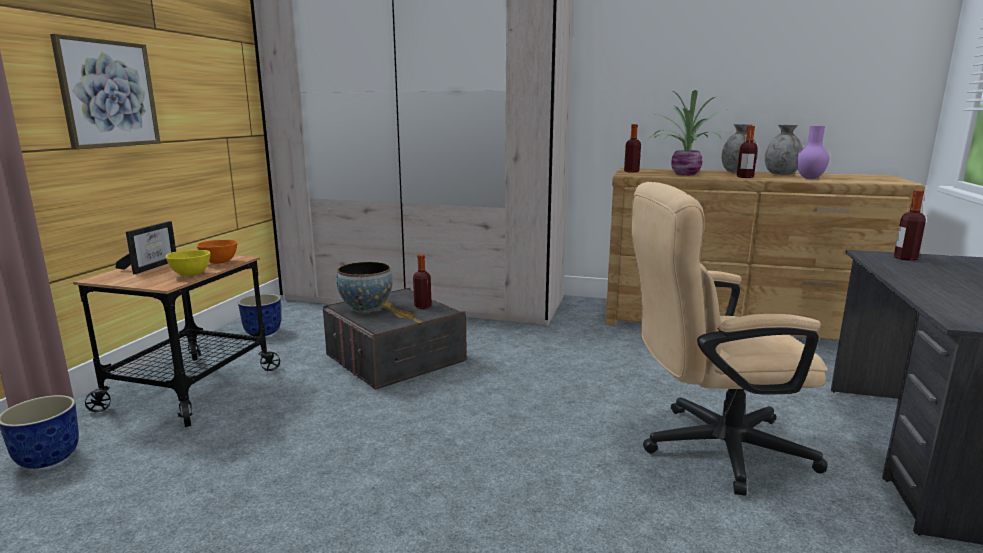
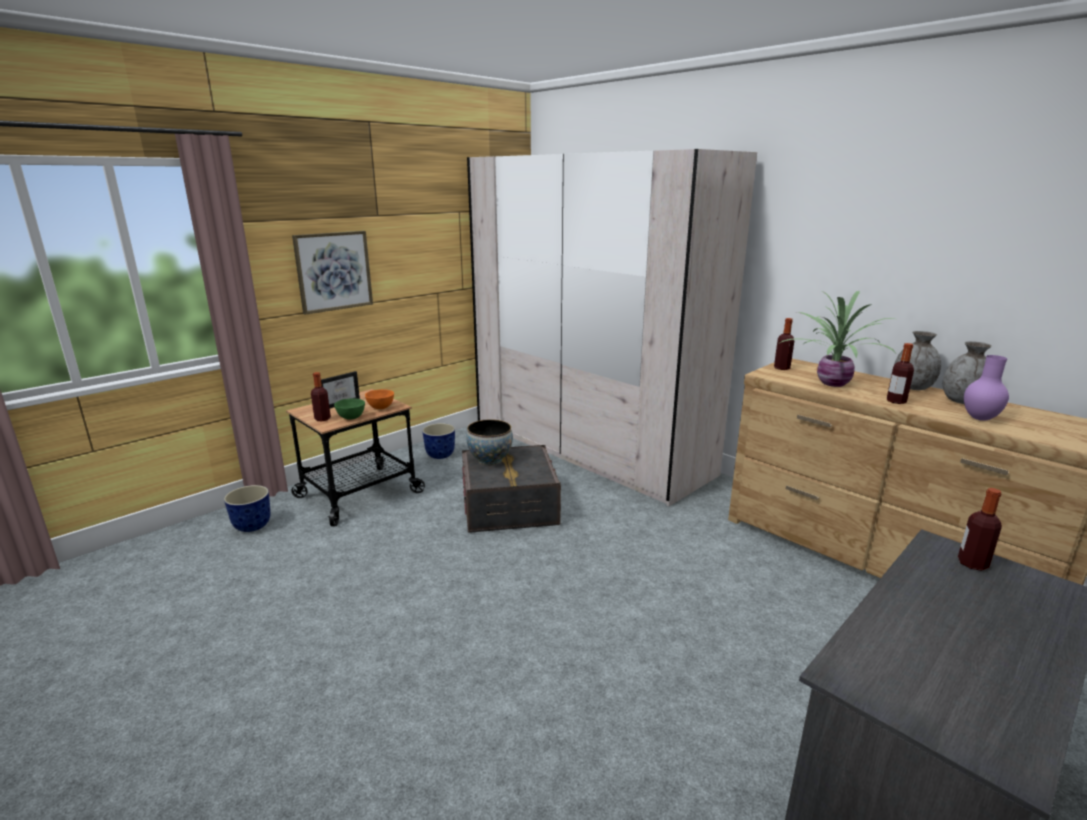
camera: 30 degrees right, 5 degrees up
yellow bowl [166,250,210,276] -> green bowl [334,398,365,419]
bottle [413,254,431,309] -> bottle moved to [311,372,331,421]
beige office chair [631,182,828,496] -> none

